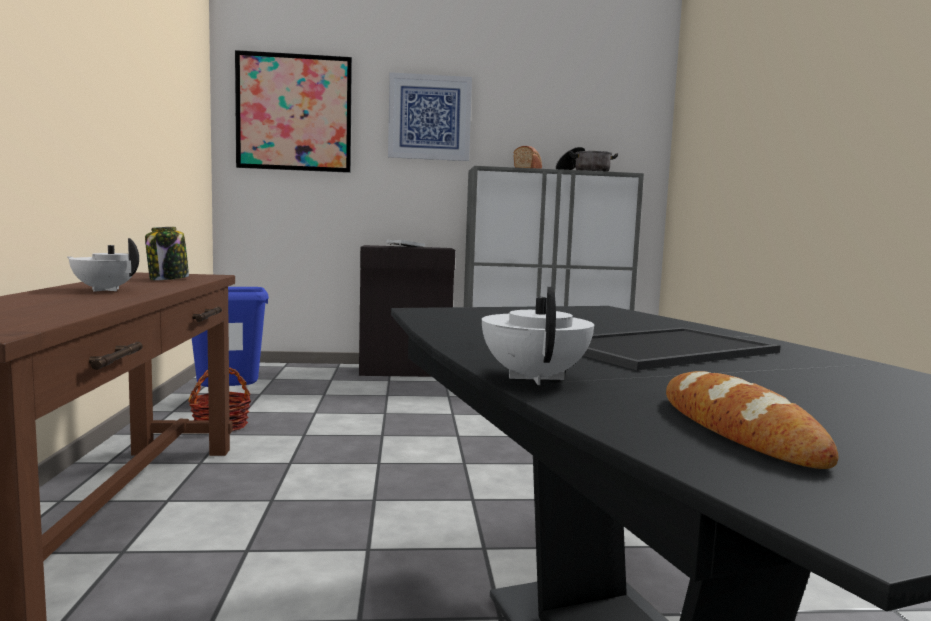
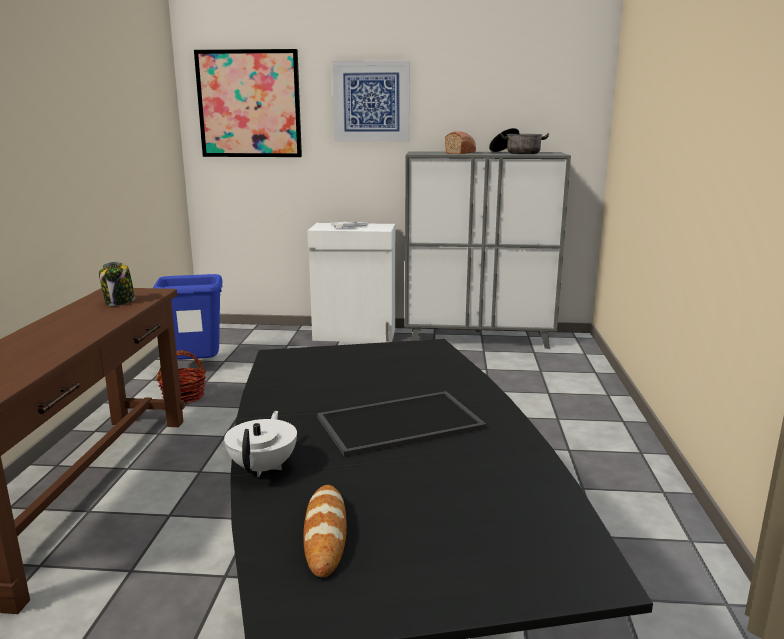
camera: 10 degrees right, 10 degrees up
white teapot [67,238,139,292] -> none
black cabinet [359,245,455,377] -> white cabinet [307,223,395,343]

